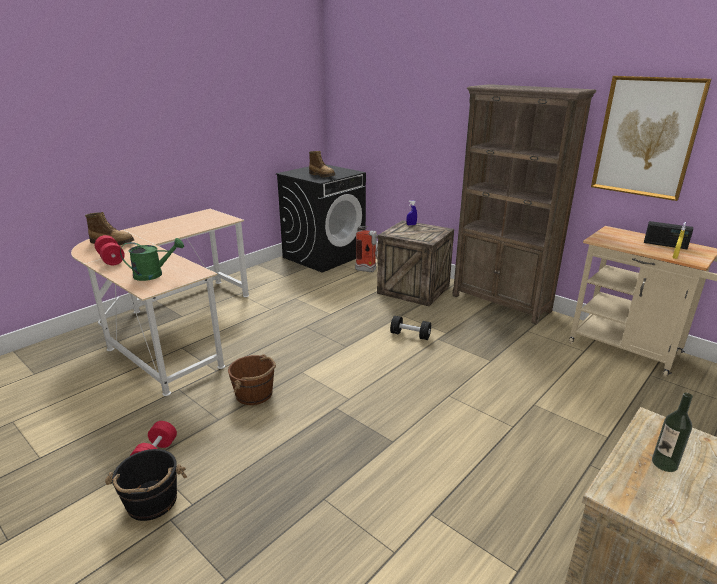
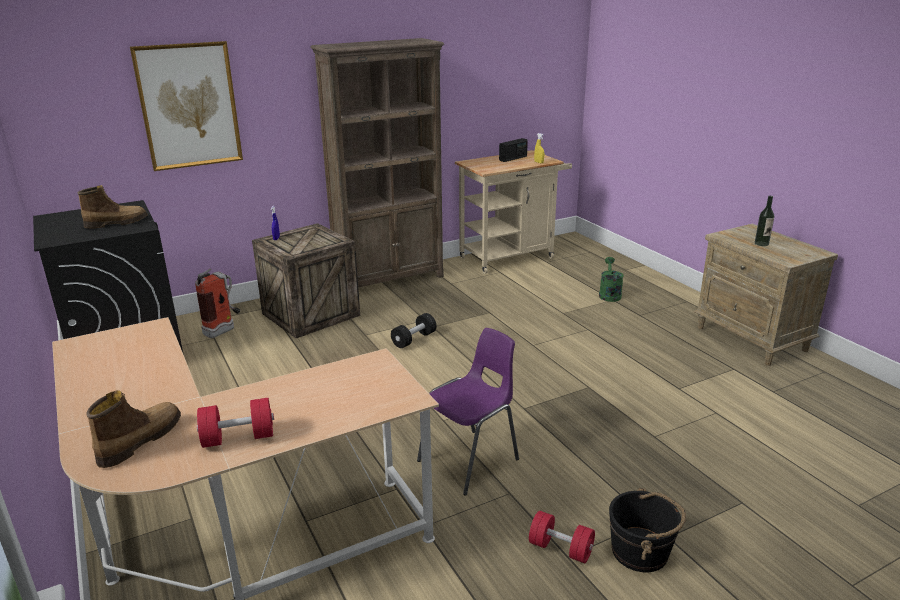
camera: 70 degrees left, 0 degrees up
green watering can [120,238,184,281] -> green watering can moved to [599,257,624,302]
brown bucket [228,354,276,405] -> purple chair [417,328,519,495]
picture [591,76,711,201] -> picture moved to [130,41,243,171]

